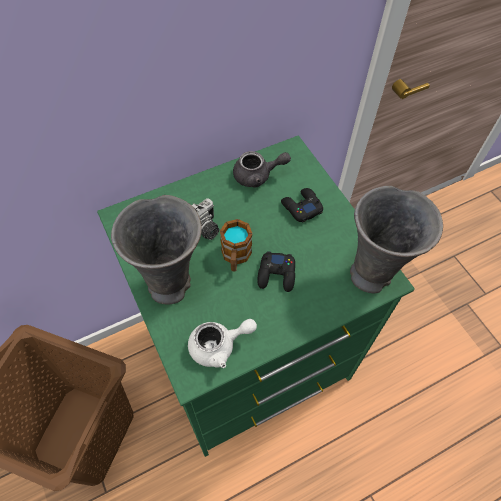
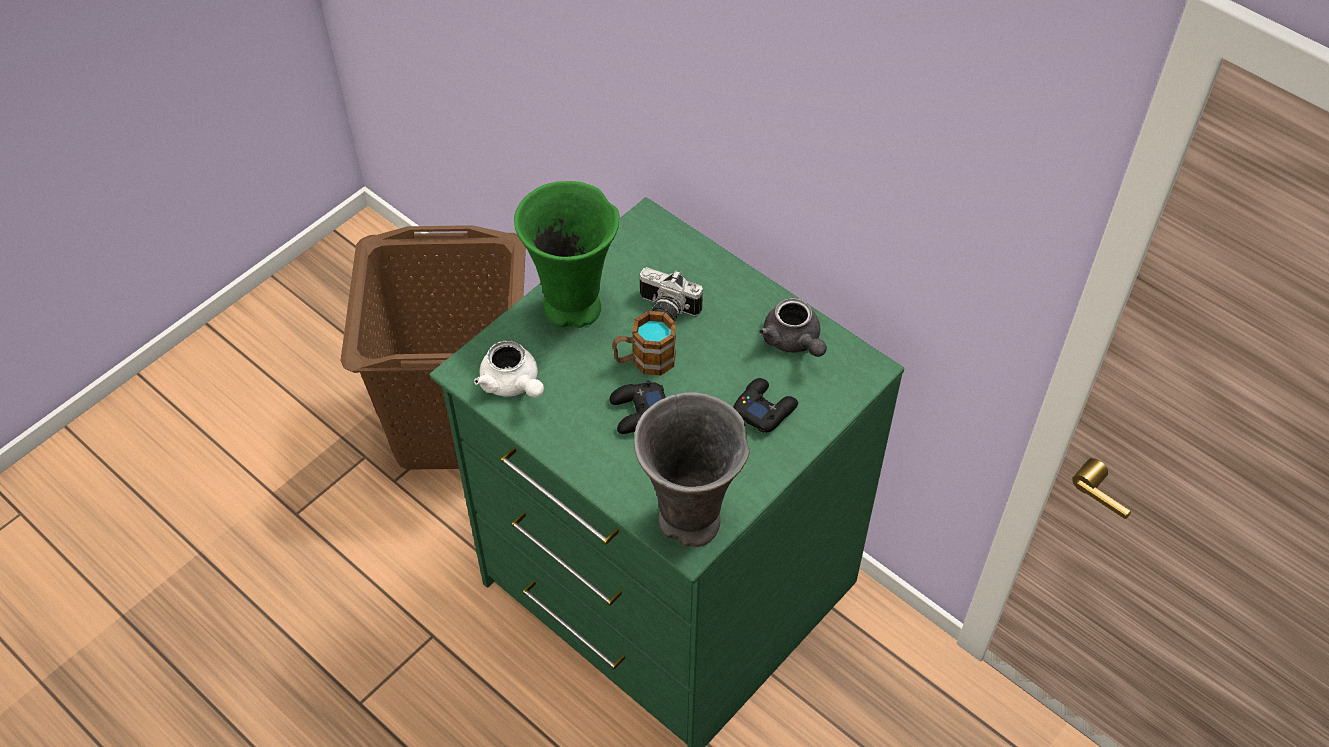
camera: 70 degrees right, 5 degrees down
grey vase [111,195,202,305] -> green vase [514,181,619,328]

